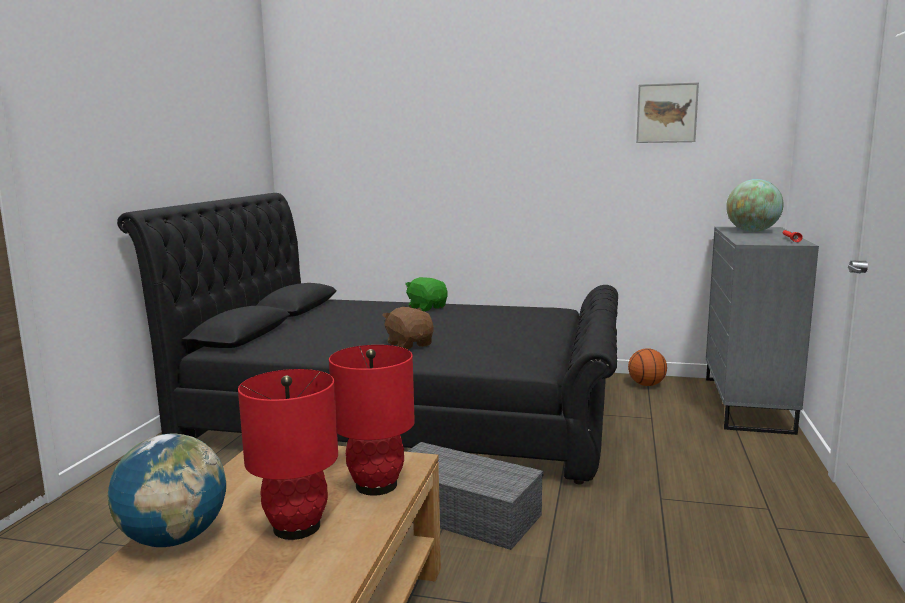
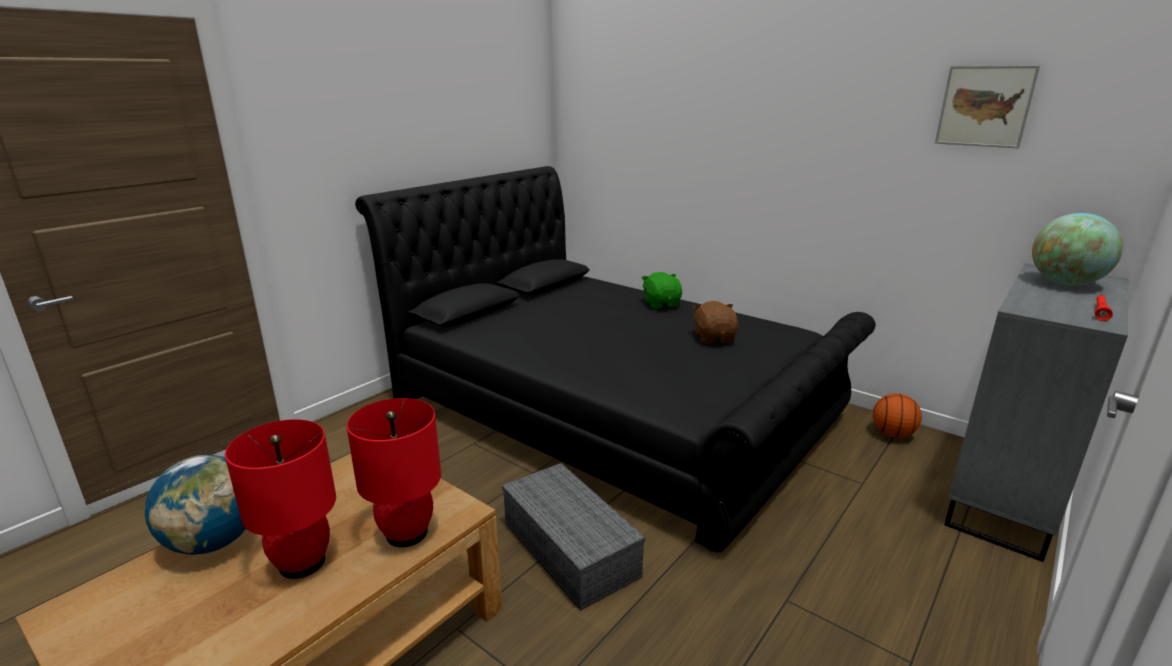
camera: 25 degrees right, 10 degrees up
brown plush toy [382,307,434,350] -> brown plush toy moved to [692,301,738,344]

